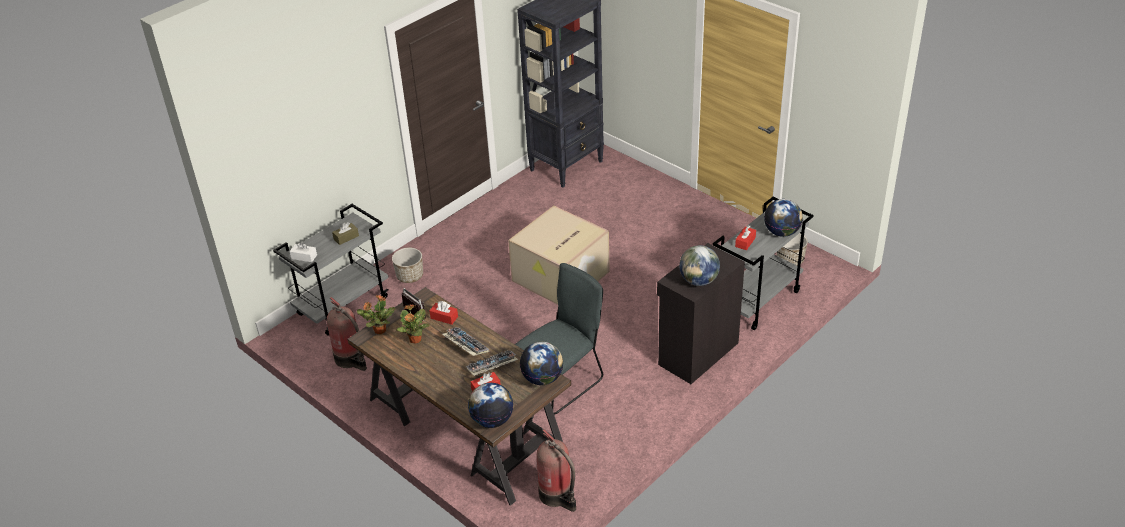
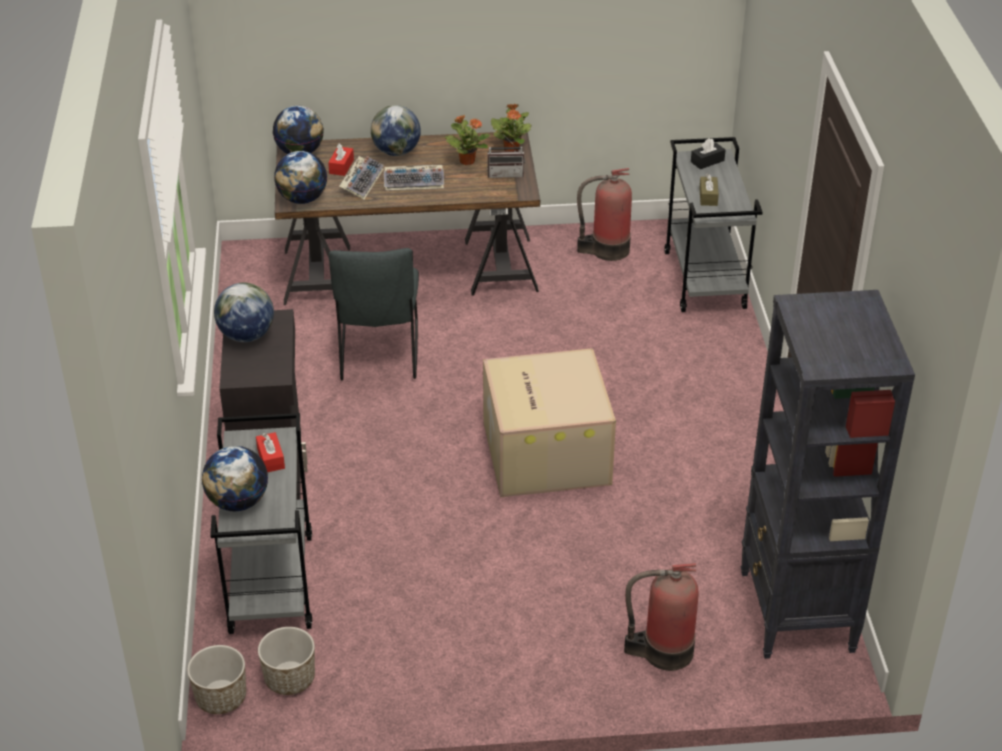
camera: 130 degrees right, 0 degrees up
white tissue box [290,242,317,262] -> black tissue box [691,138,725,169]
planter [392,248,423,283] -> planter moved to [187,645,246,714]
red tissue box [430,301,458,325] -> none
fire extinguisher [537,429,576,512] -> fire extinguisher moved to [624,563,699,671]
none -> globe [371,105,421,156]

